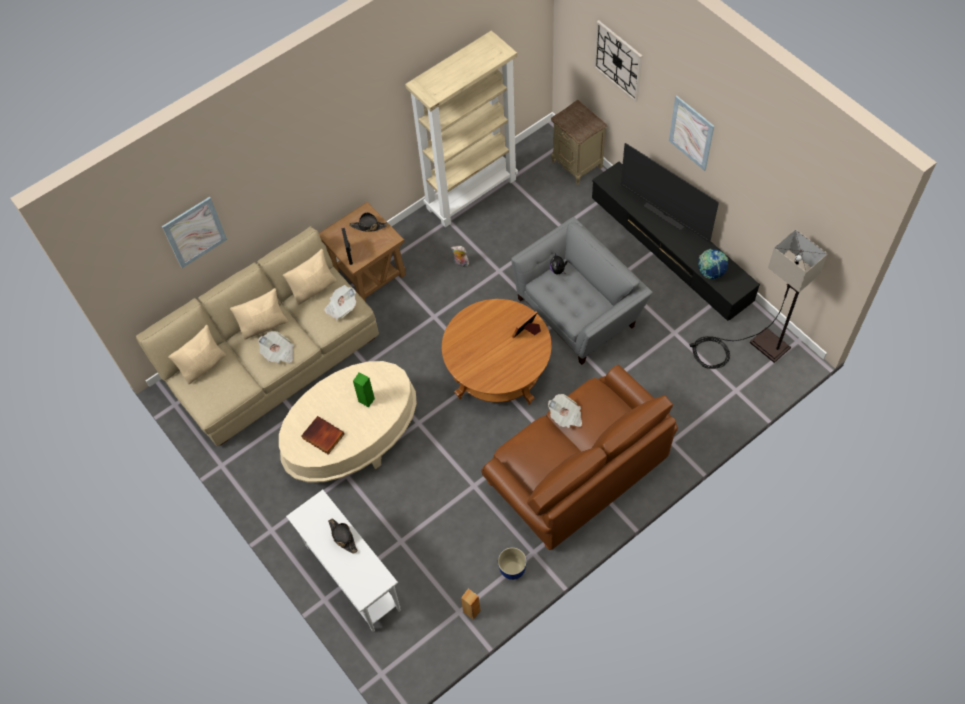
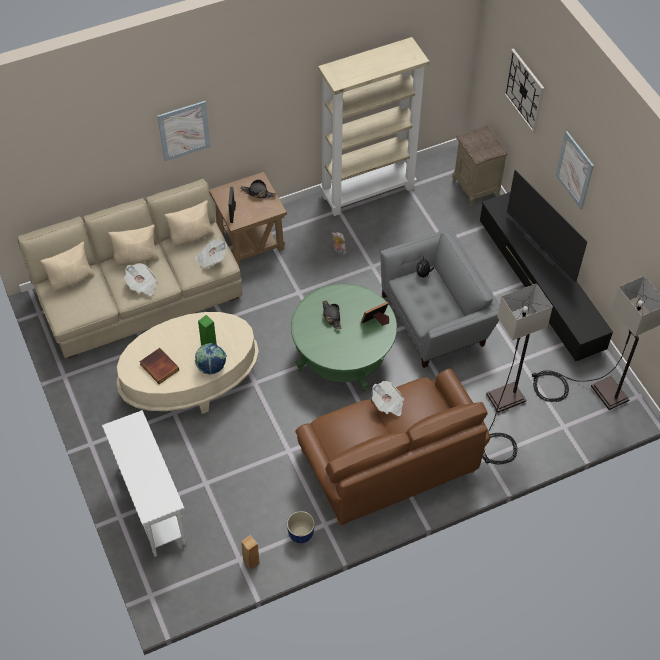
camera: 10 degrees right, 5 degrees down
picture [162,197,227,268] -> picture moved to [157,101,211,161]
black hat [328,518,358,554] -> black hat moved to [322,300,341,329]
brown coffee table [442,299,552,405] -> green coffee table [291,284,397,392]
globe [698,249,728,279] -> globe moved to [195,343,227,375]
none -> floor lamp [482,283,553,464]

